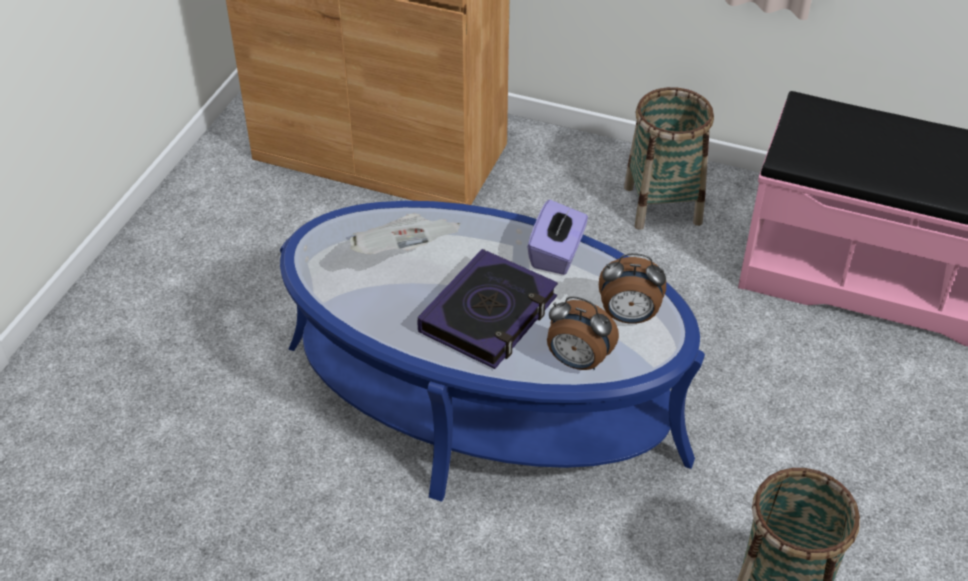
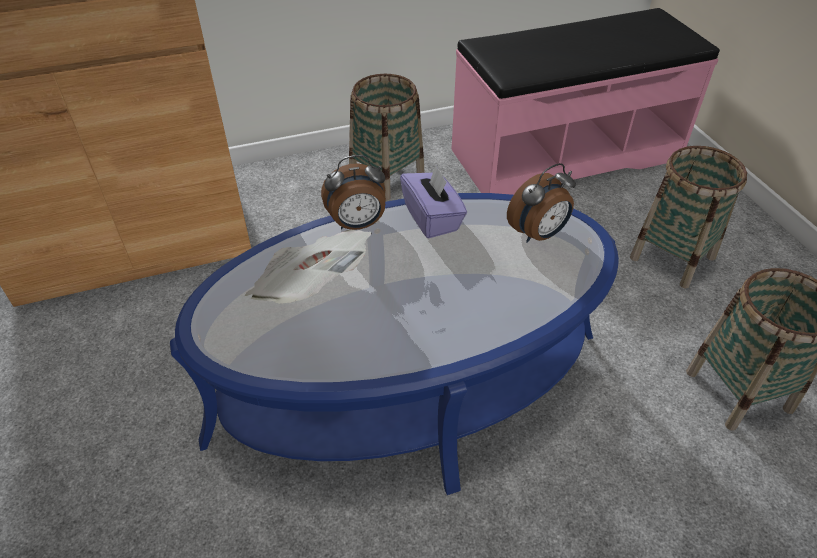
camera: 40 degrees left, 0 degrees up
book [417,249,558,369] -> none
alarm clock [547,296,619,370] -> alarm clock moved to [321,155,386,230]
none -> basket [630,146,747,288]

